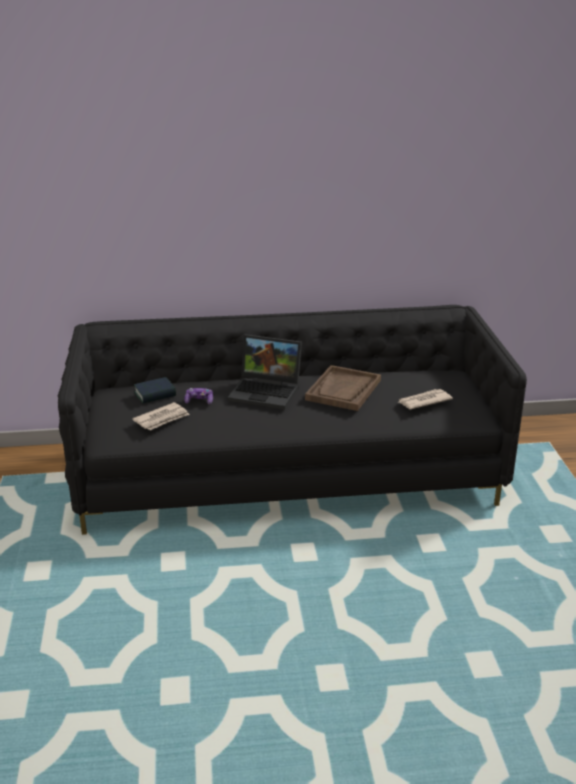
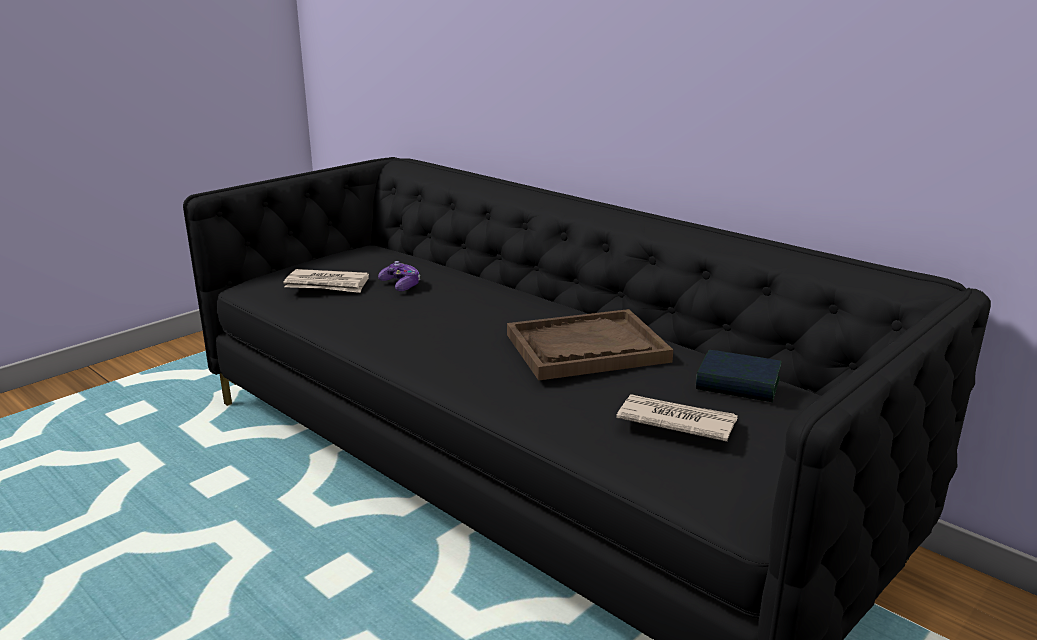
camera: 50 degrees right, 5 degrees down
book [134,377,176,403] -> book moved to [696,350,782,402]
laptop [228,334,302,410] -> none

